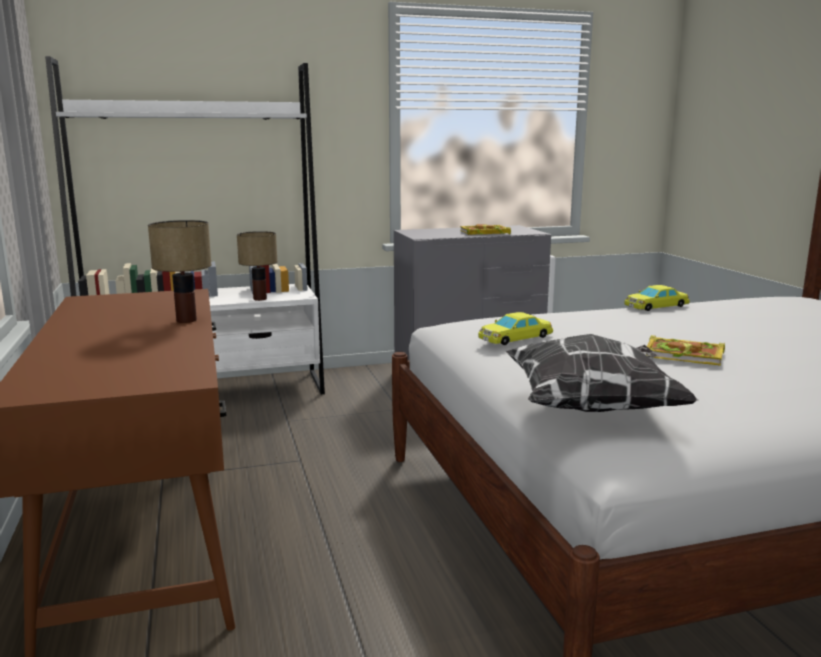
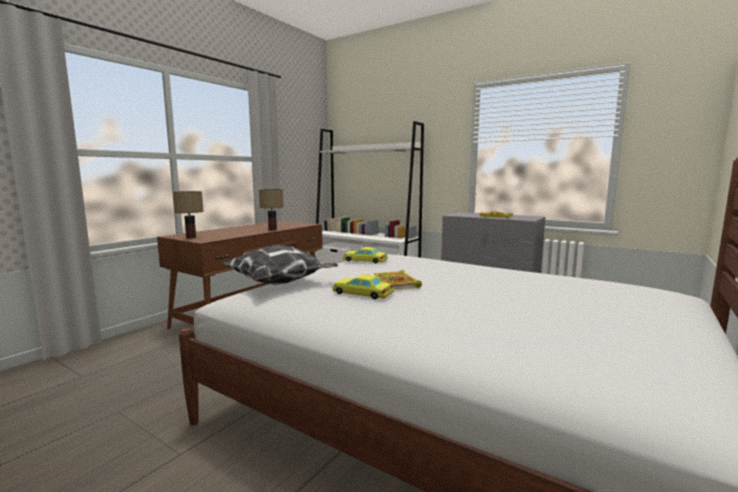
camera: 50 degrees right, 5 degrees down
table lamp [237,231,277,301] -> table lamp moved to [173,191,204,239]
yellow toy car [624,285,690,311] -> yellow toy car moved to [333,274,394,299]

